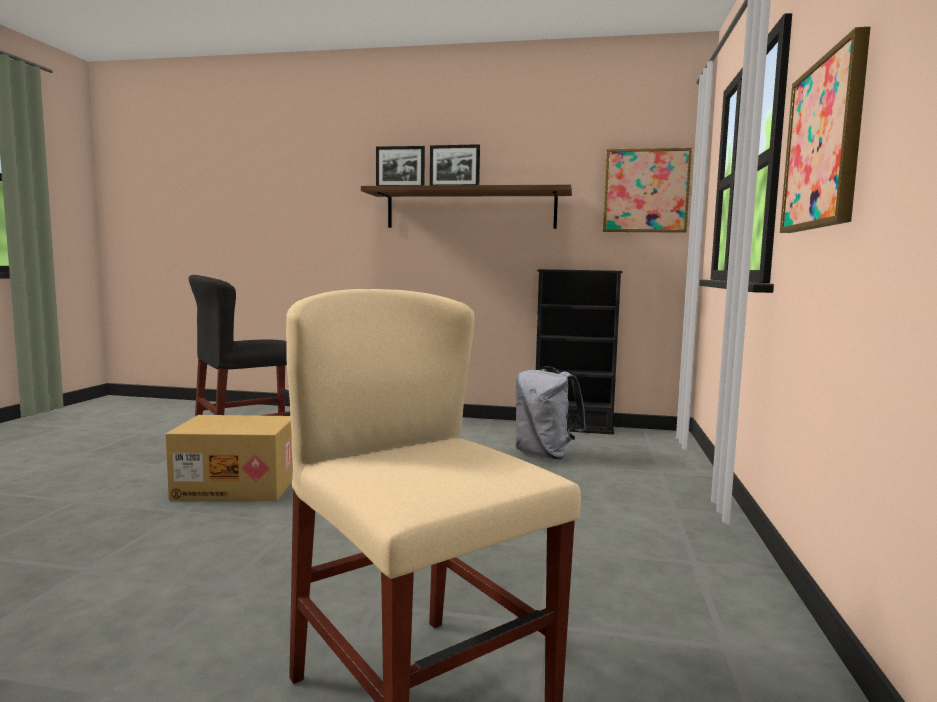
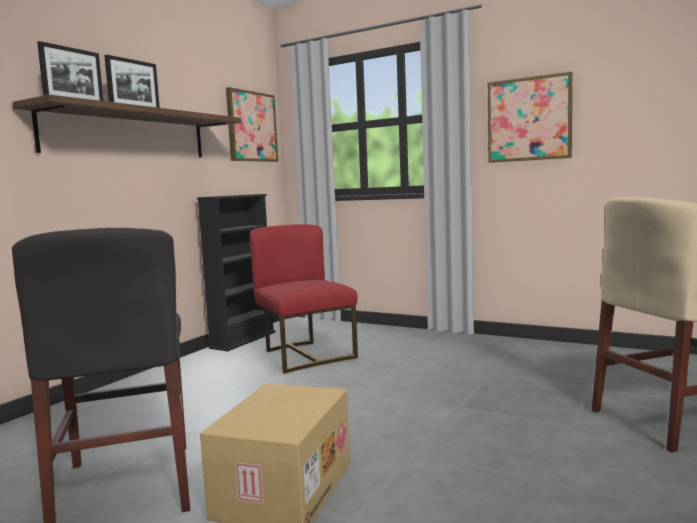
camera: 70 degrees left, 0 degrees up
grey backpack [515,366,586,460] -> red chair [249,224,358,374]

